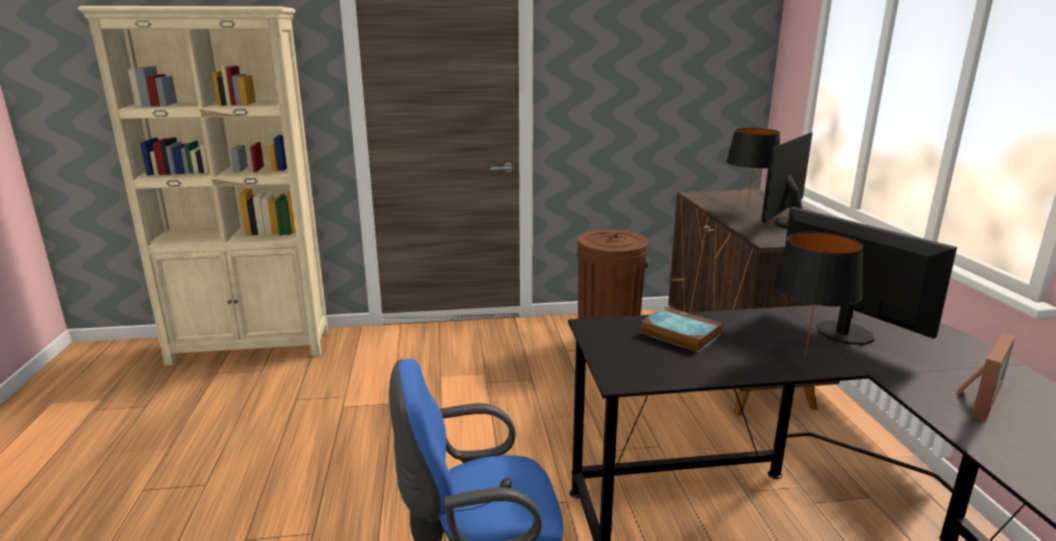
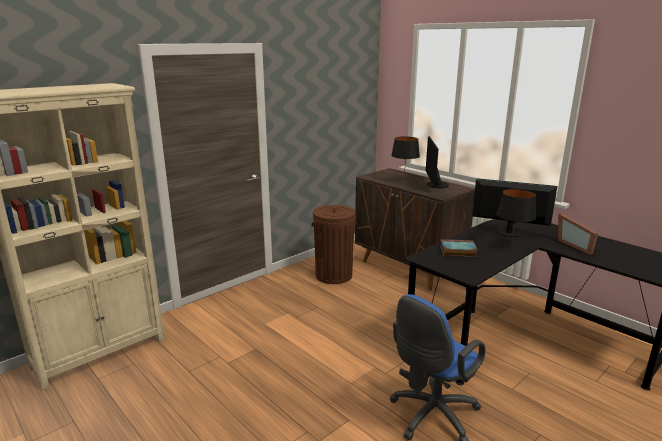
camera: 35 degrees left, 0 degrees up
picture frame [955,333,1016,421] -> picture frame turned 150 degrees clockwise [558,213,598,255]

